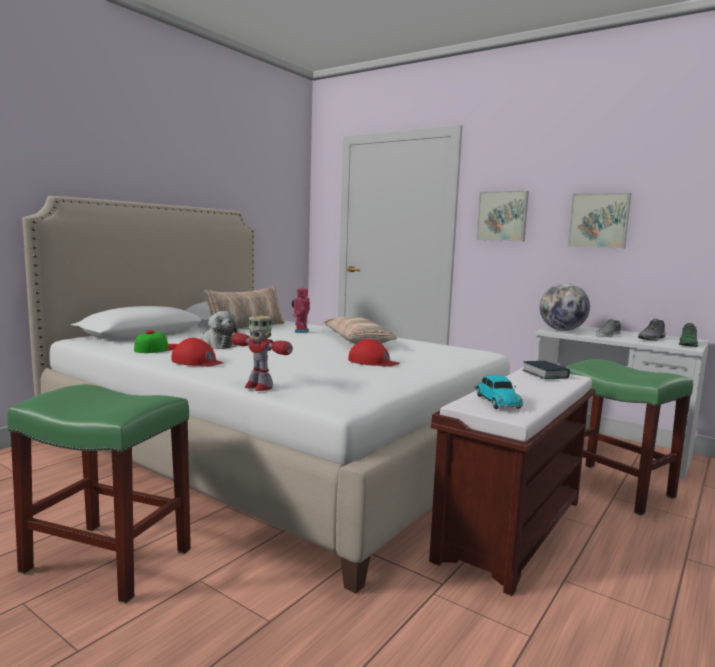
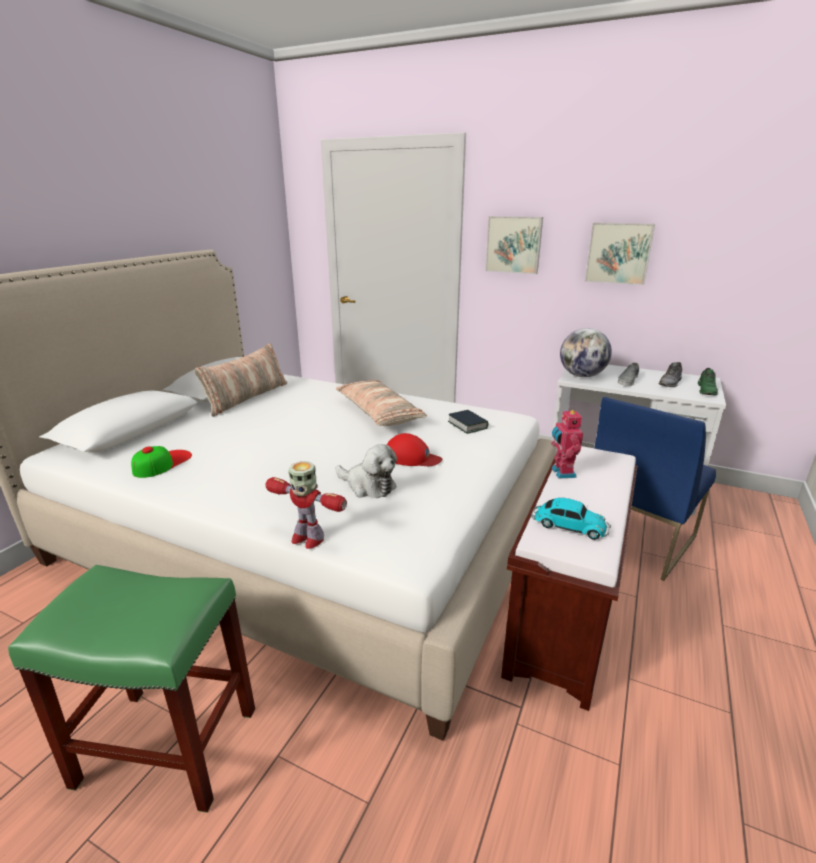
camera: 10 degrees left, 15 degrees up
red cap [171,338,224,367] -> none
plush toy [200,311,238,349] -> plush toy moved to [336,444,397,498]
toy robot [292,286,310,333] -> toy robot moved to [551,408,583,479]
toy car [474,375,523,409] -> toy car turned 45 degrees counterclockwise [531,498,611,540]
book [523,361,570,379] -> book moved to [448,410,488,434]
green stool [565,359,693,516] -> blue chair [594,397,716,581]

